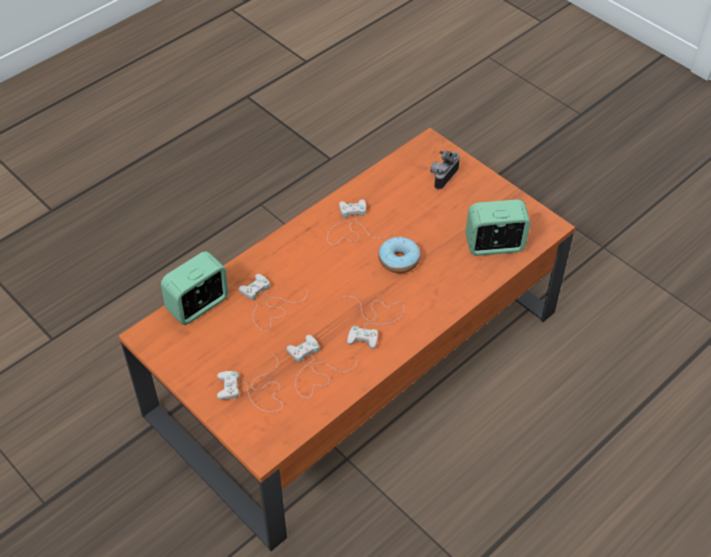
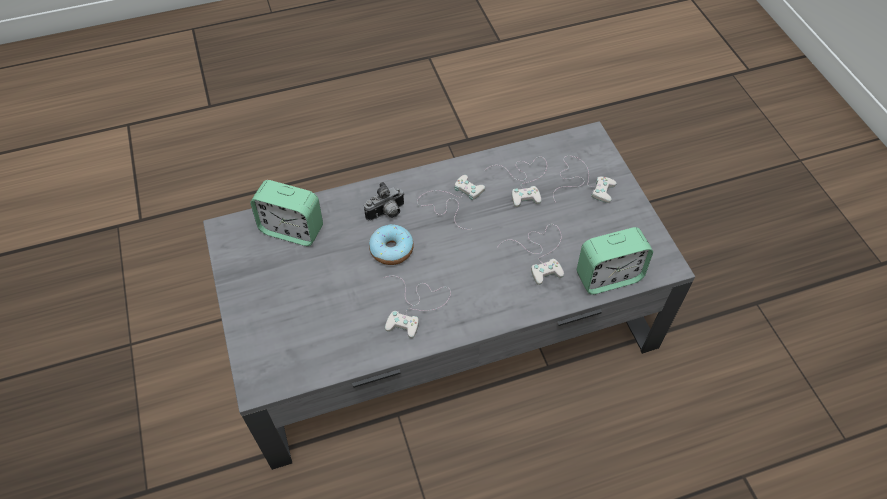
camera: 155 degrees left, 5 degrees up
orange coffee table [119,128,575,551] -> grey coffee table [203,121,695,470]
camera [430,151,460,190] -> camera moved to [364,182,405,221]

